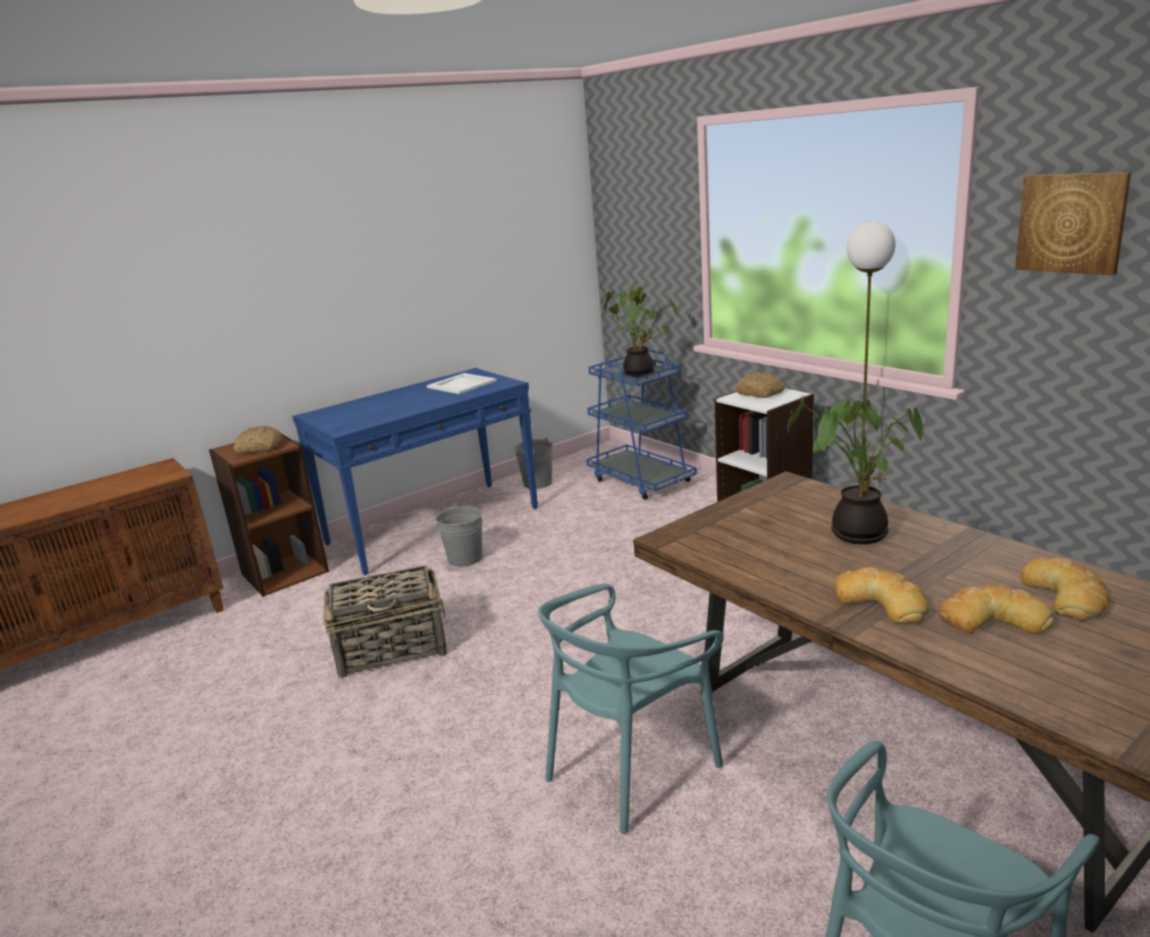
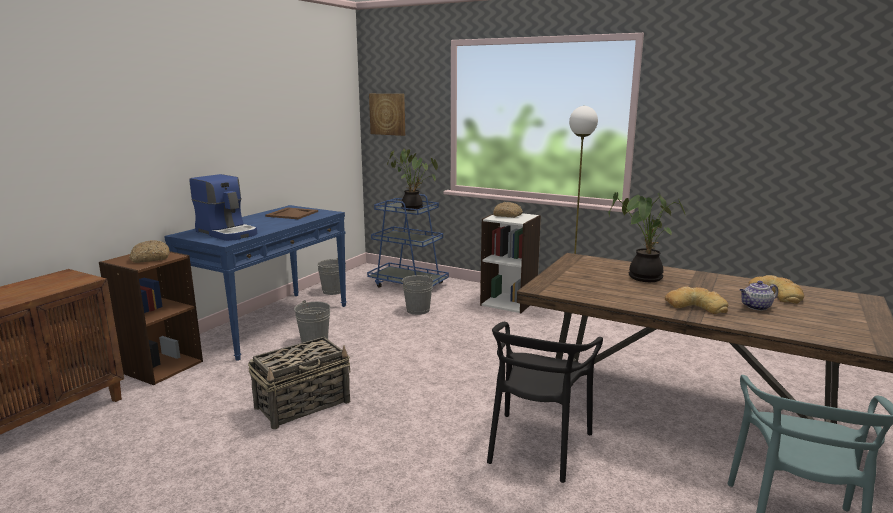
camera: 25 degrees left, 5 degrees down
white tray [427,373,497,394] -> brown tray [265,207,318,219]
turquoise chair [538,584,724,834] -> black chair [487,322,603,483]
bread [938,584,1054,634] -> teapot [740,281,778,310]
picture [1015,172,1131,275] -> picture moved to [369,94,405,136]
none -> coffee machine [189,174,257,241]
none -> grey bucket [402,275,433,315]

